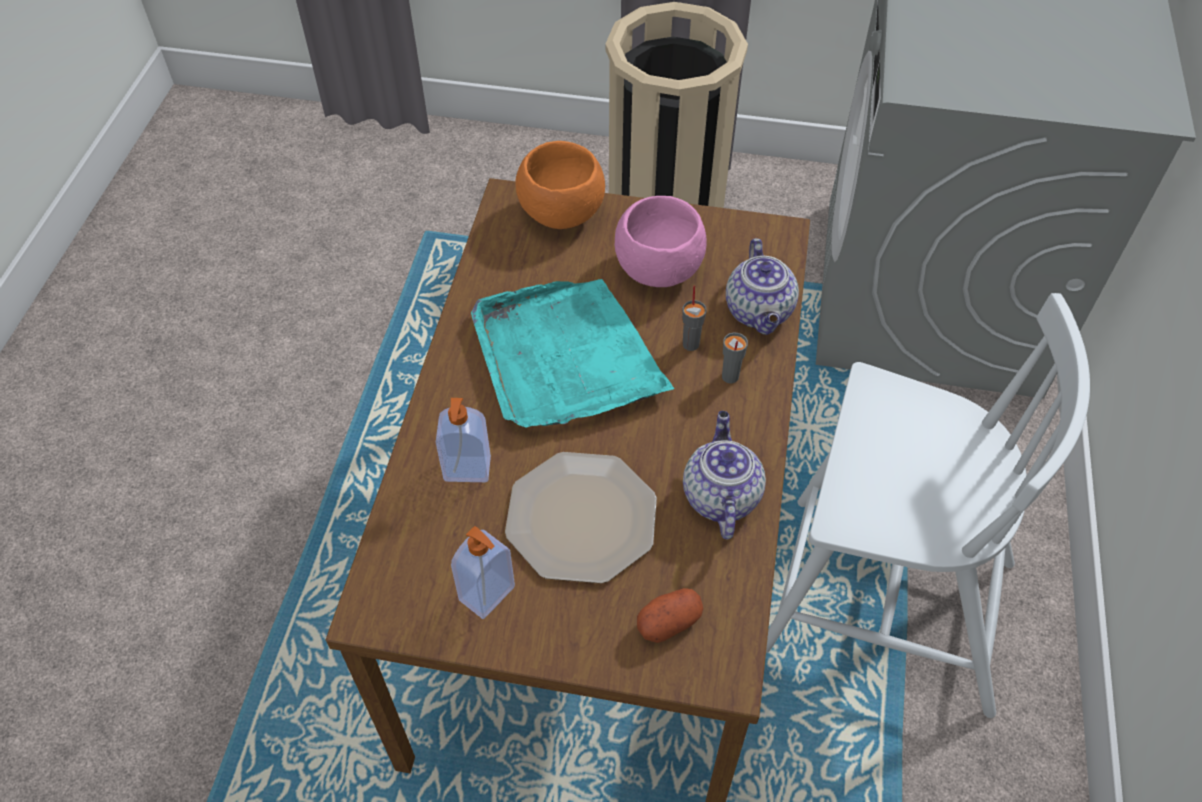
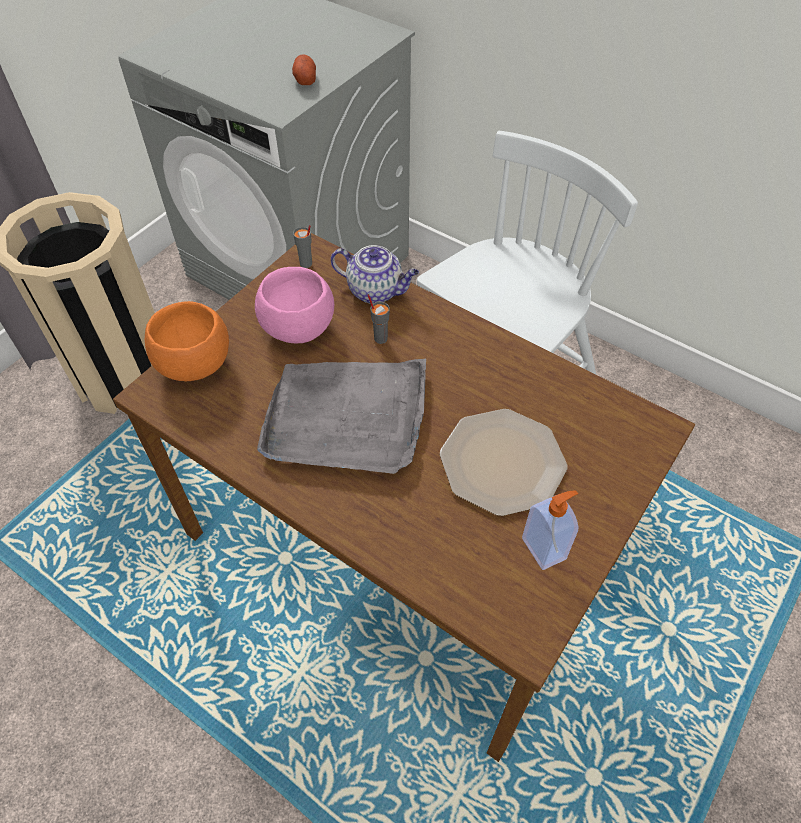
camera: 65 degrees left, 0 degrees up
soap dispenser [436,398,491,482] -> none
turquoise tray [471,279,674,428] -> grey tray [257,359,426,474]
potato [637,588,703,643] -> potato moved to [292,54,316,85]
teapot [683,411,766,540] -> none
grey cup [722,332,748,383] -> grey cup moved to [293,225,312,268]

